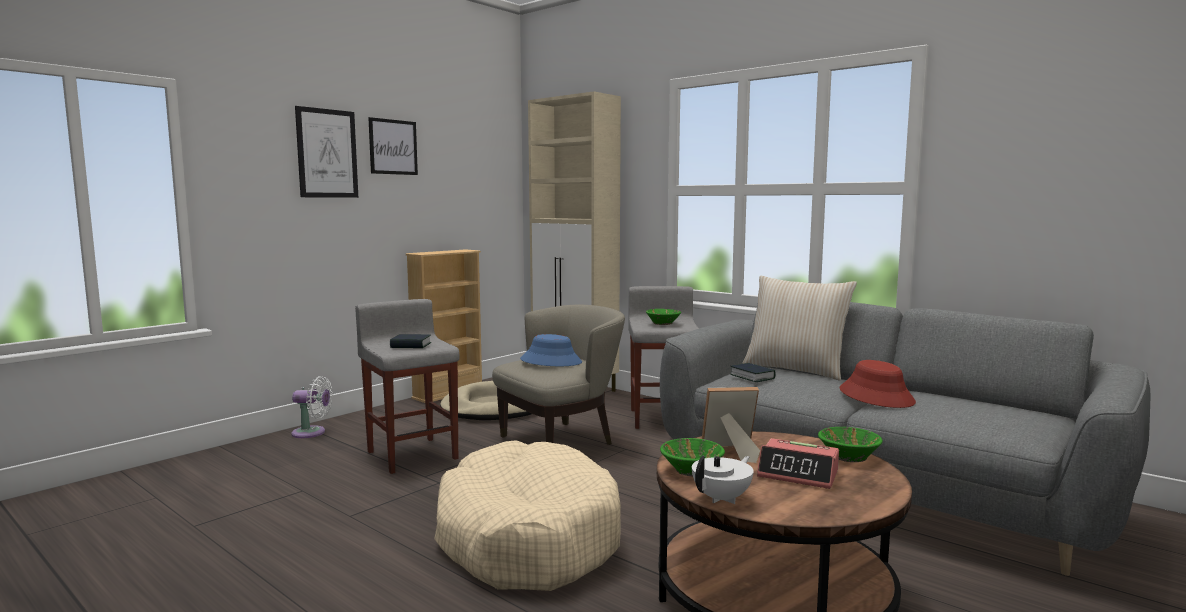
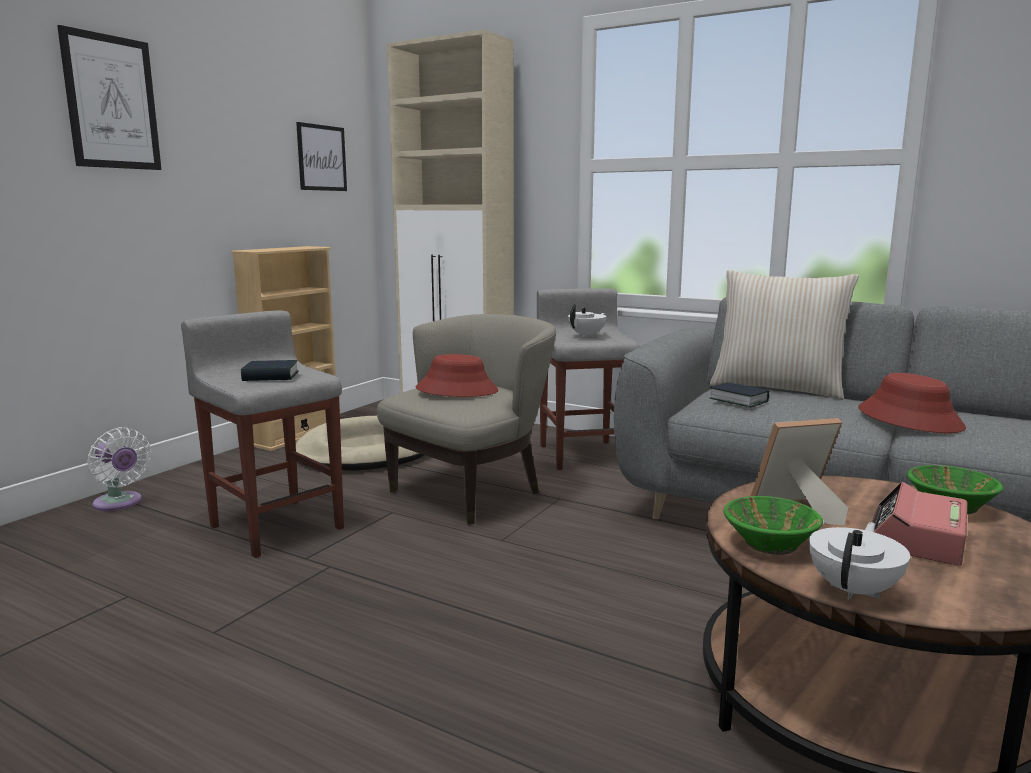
camera: 10 degrees left, 5 degrees up
white fan [291,376,333,438] -> white fan turned 45 degrees clockwise [87,427,151,511]
picture [368,117,418,175] -> picture moved to [296,122,347,191]
beige dog bed [434,440,621,591] -> none
blue hat [520,334,582,366] -> red hat [416,354,498,397]
green bowl [646,309,681,325] -> white teapot [568,304,606,337]
alarm clock [757,438,839,489] -> alarm clock turned 105 degrees clockwise [872,482,967,566]

